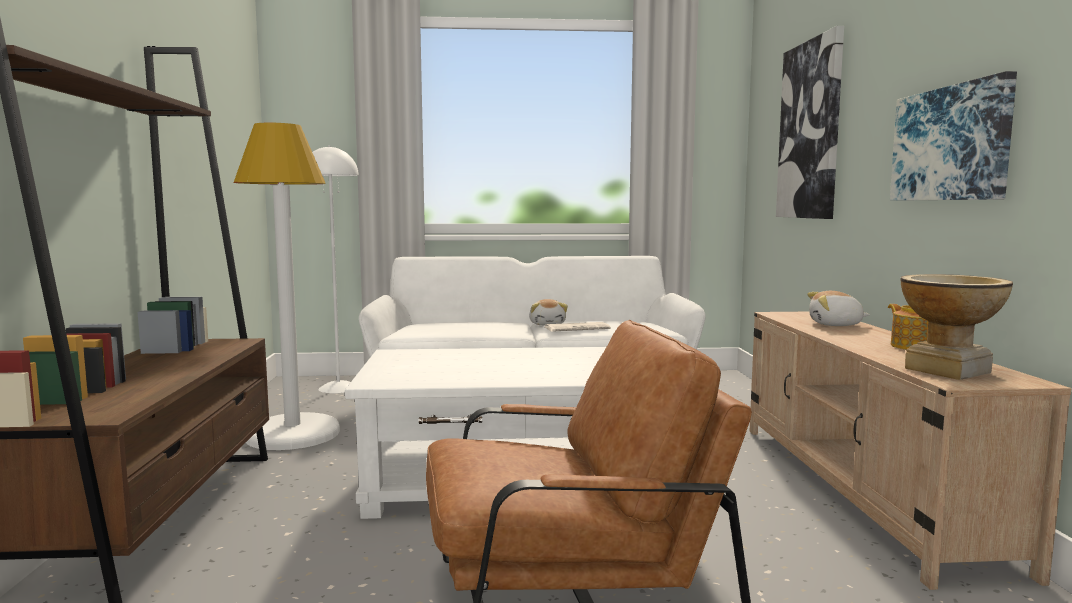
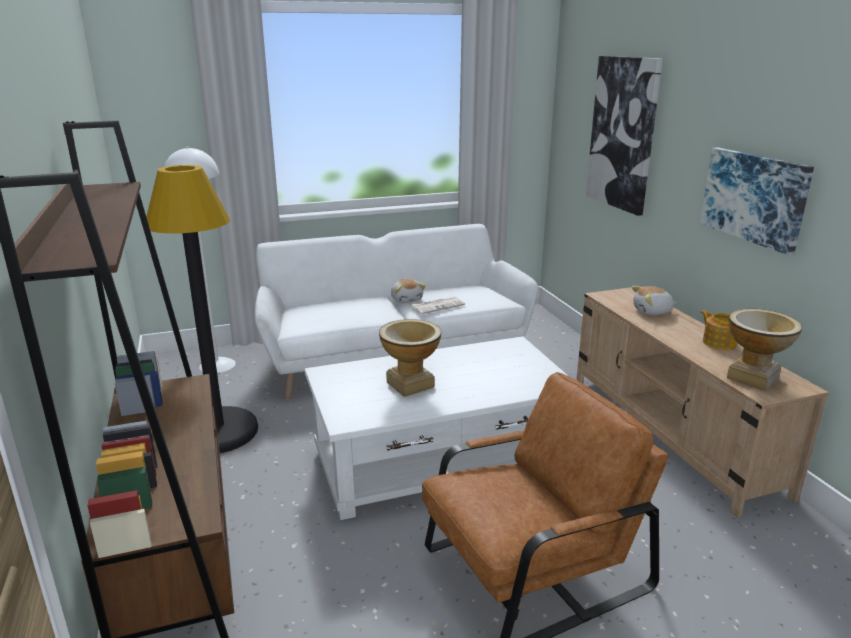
camera: 15 degrees left, 15 degrees up
white floor lamp [234,123,340,450] -> black floor lamp [146,165,258,453]
none -> vase [379,319,441,397]

